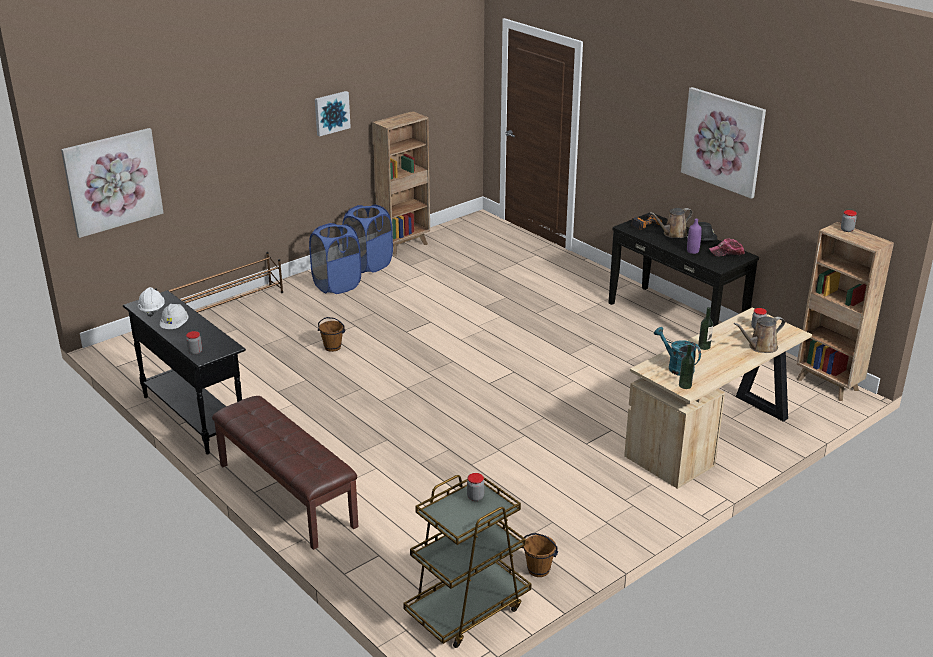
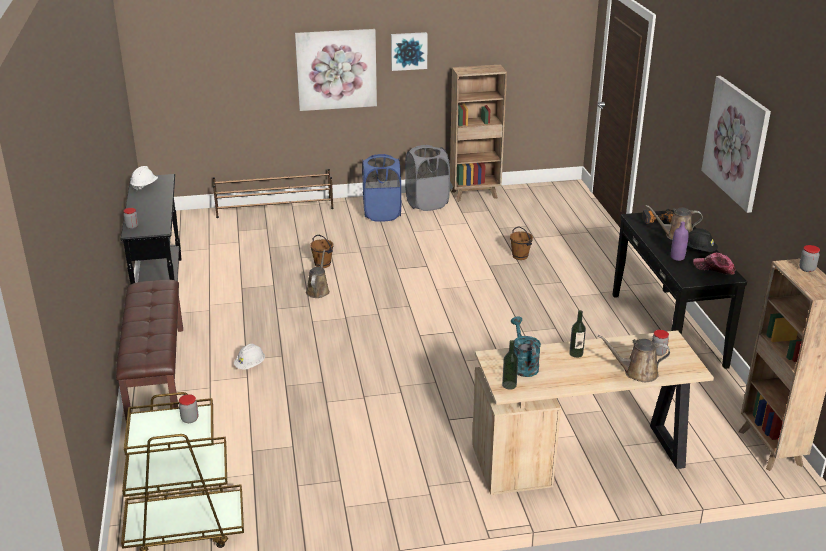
camera: 30 degrees right, 0 degrees up
picture [61,128,164,238] -> picture moved to [295,29,377,111]
white hard hat [160,304,188,329] -> white hard hat moved to [234,344,265,370]
blue laundry basket [342,205,393,273] -> grey laundry basket [405,145,450,211]
brown bucket [522,533,558,577] -> brown bucket moved to [510,227,533,260]
none -> brown watering can [306,250,330,298]

